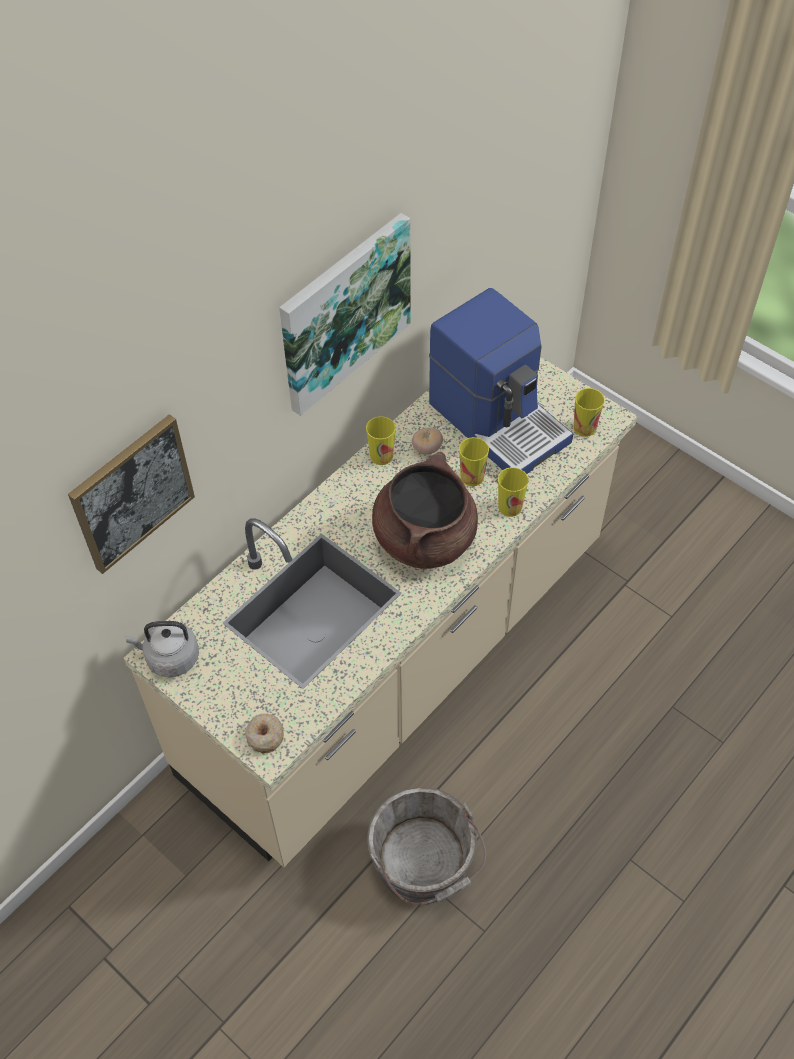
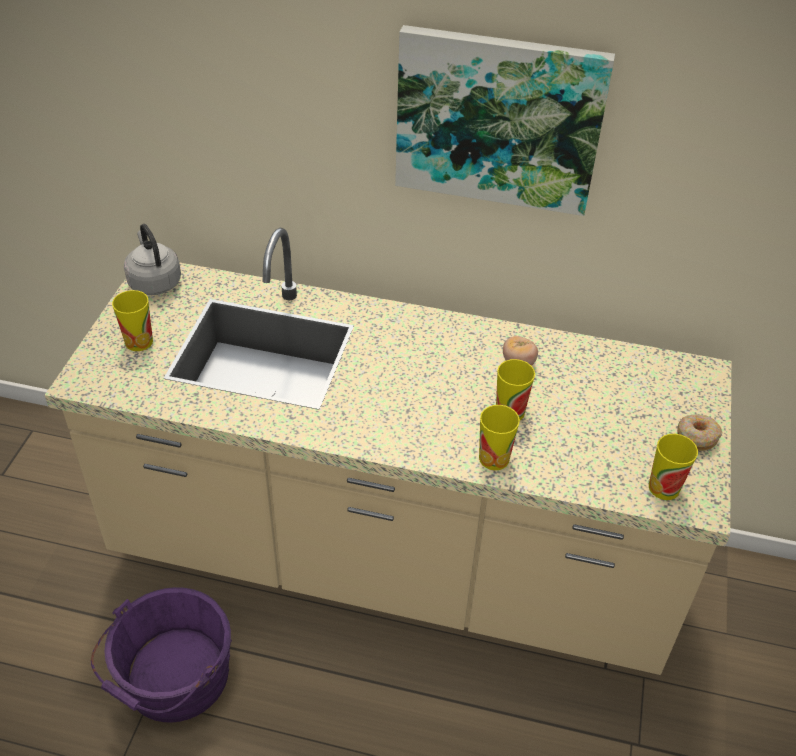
camera: 60 degrees right, 10 degrees down
picture [68,414,195,574] -> none
donut [245,714,284,753] -> donut moved to [677,415,722,451]
cup [366,416,396,465] -> cup moved to [112,290,153,351]
grey bucket [367,787,486,905] -> purple bucket [91,587,232,723]
brown cooking pot [372,452,478,569] -> none
coffee machine [429,288,573,474] -> none

